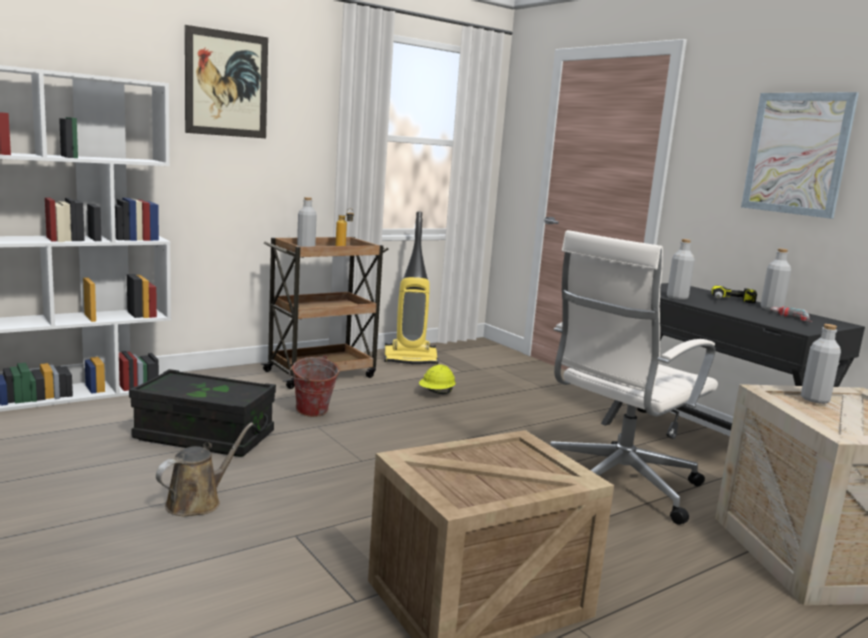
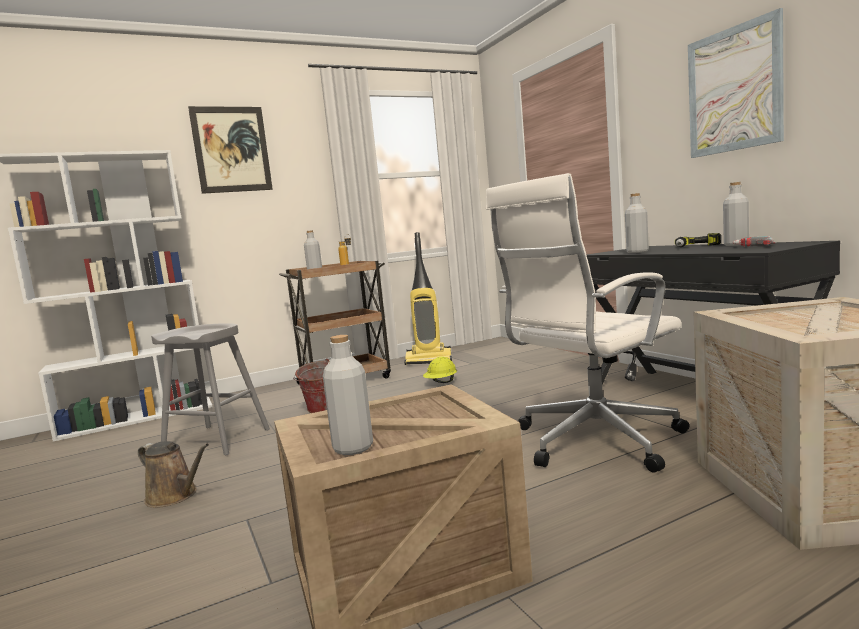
camera: 10 degrees right, 5 degrees down
black storage box [129,369,276,457] -> grey stool [151,323,270,455]
brown watering can [156,422,253,516] -> brown watering can turned 75 degrees clockwise [138,441,209,508]
grey bottle [801,324,841,404] -> grey bottle moved to [323,335,373,455]

